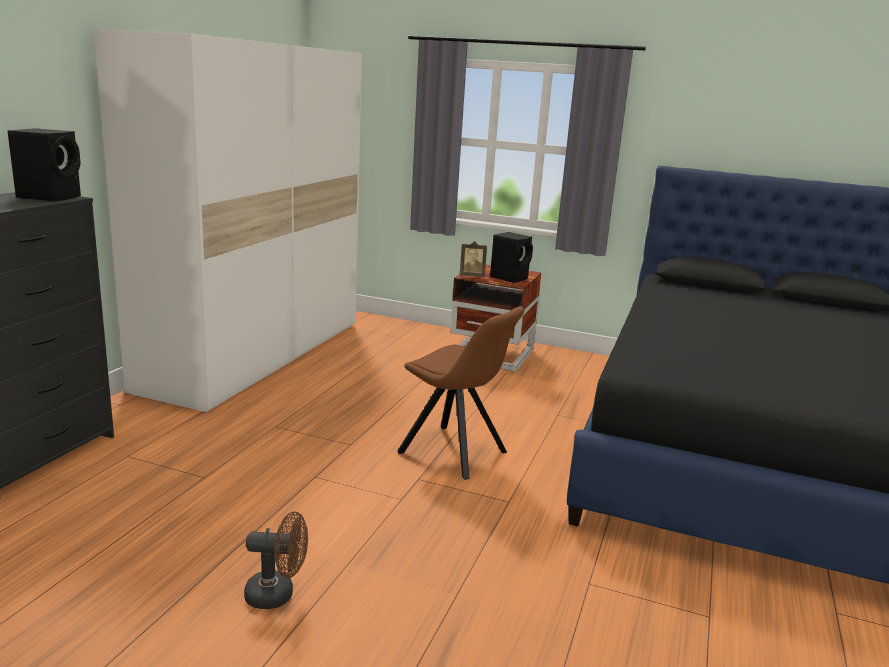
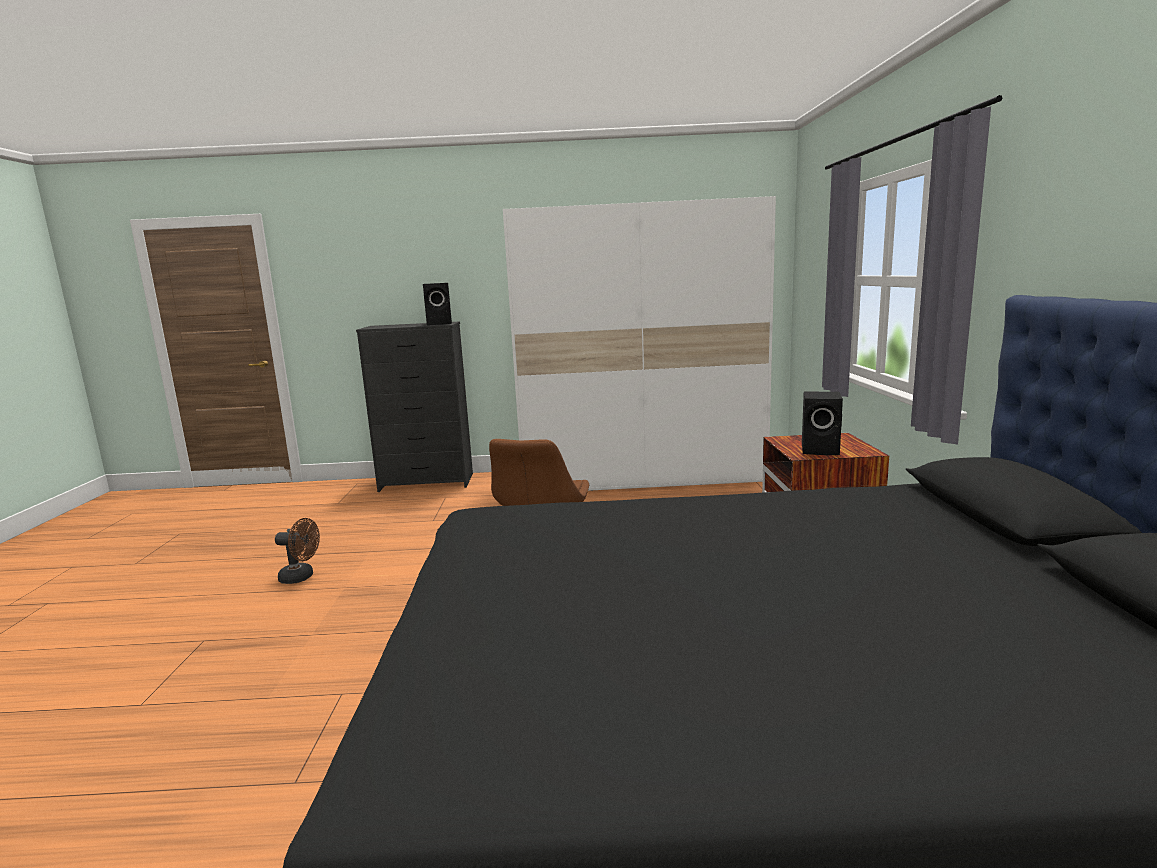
camera: 70 degrees right, 5 degrees down
brown fan [244,512,308,609] -> brown fan turned 60 degrees counterclockwise [275,518,320,584]
picture frame [460,241,487,277] -> none

